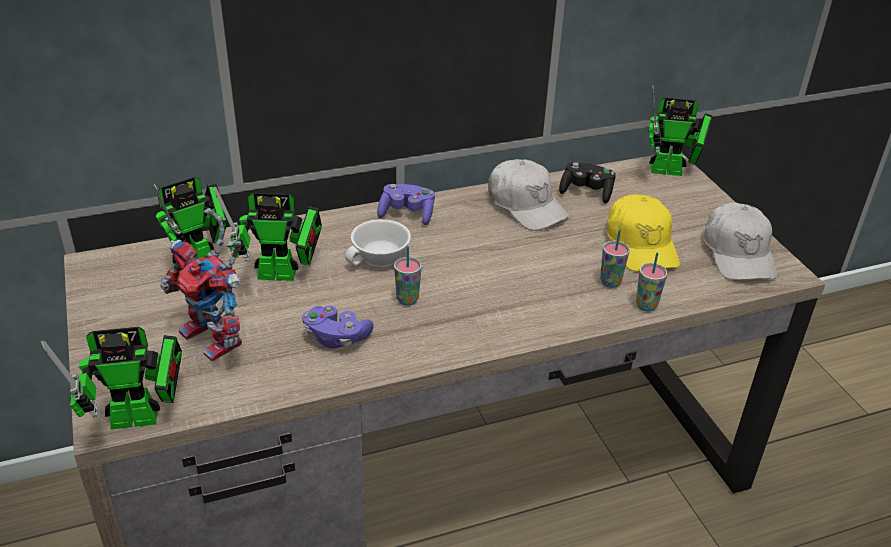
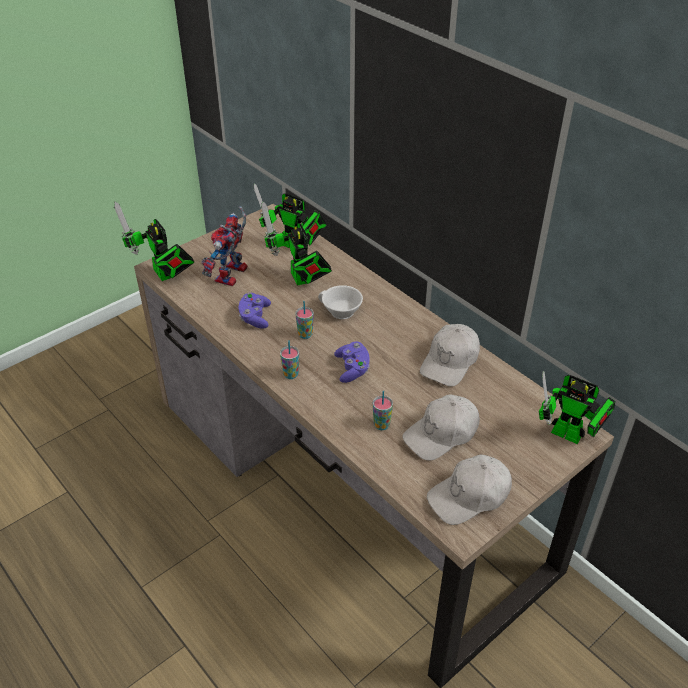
camera: 70 degrees right, 5 degrees up
purple game controller [377,184,435,225] -> purple game controller moved to [334,341,370,383]
black game controller [559,162,616,203] -> none
yellow cap [607,194,680,272] -> white cap [402,394,480,461]
cup [636,253,667,311] -> cup moved to [280,340,299,379]
toy robot [649,85,713,176] -> toy robot turned 45 degrees counterclockwise [539,371,615,444]

